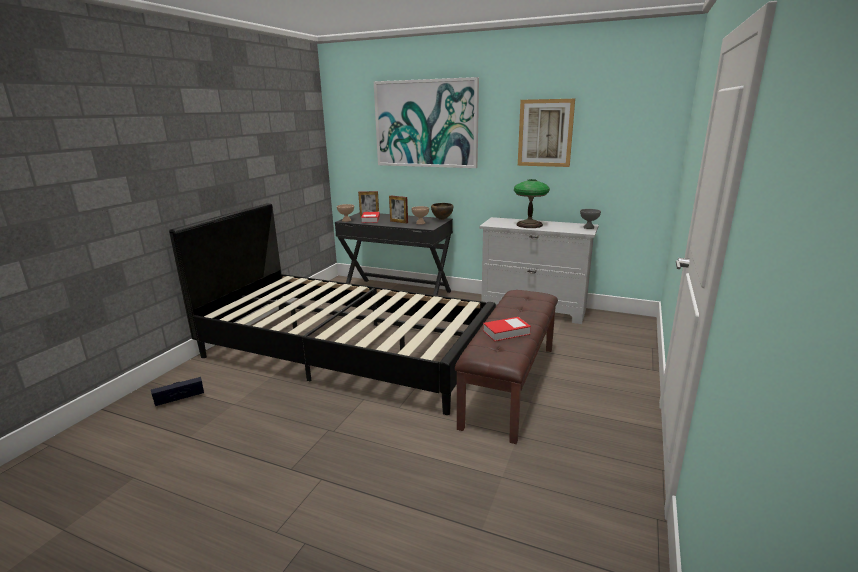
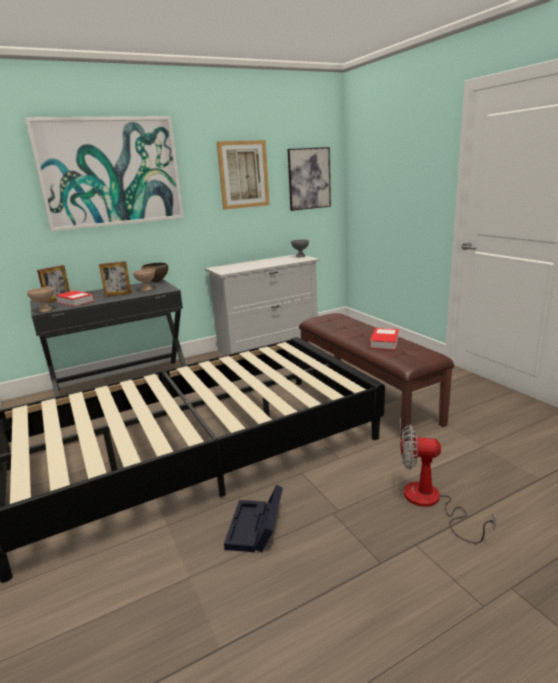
camera: 50 degrees left, 0 degrees up
black storage box [151,377,204,406] -> black storage box moved to [224,485,283,552]
table lamp [514,179,550,228] -> none
none -> picture [288,147,331,211]
none -> fan [401,424,496,543]

